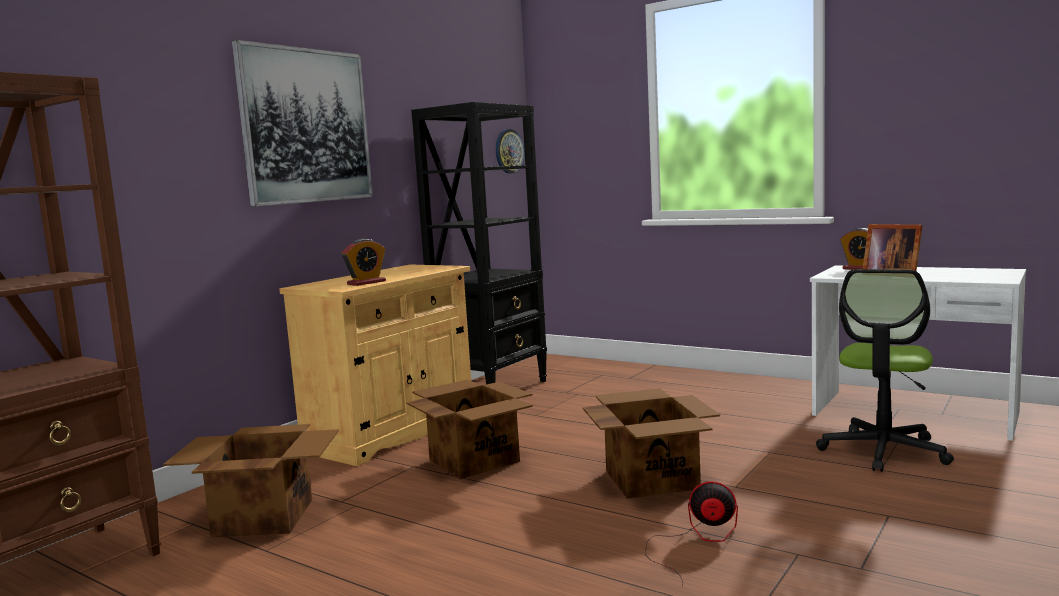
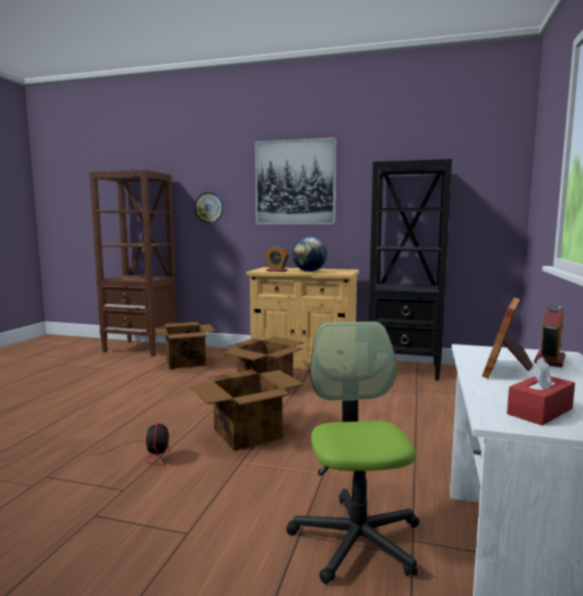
camera: 70 degrees right, 0 degrees up
wall clock [496,129,524,174] -> wall clock moved to [194,192,223,223]
office chair [816,269,954,472] -> office chair turned 75 degrees clockwise [286,322,420,584]
none -> globe [292,237,327,272]
none -> red tissue box [507,357,575,426]

